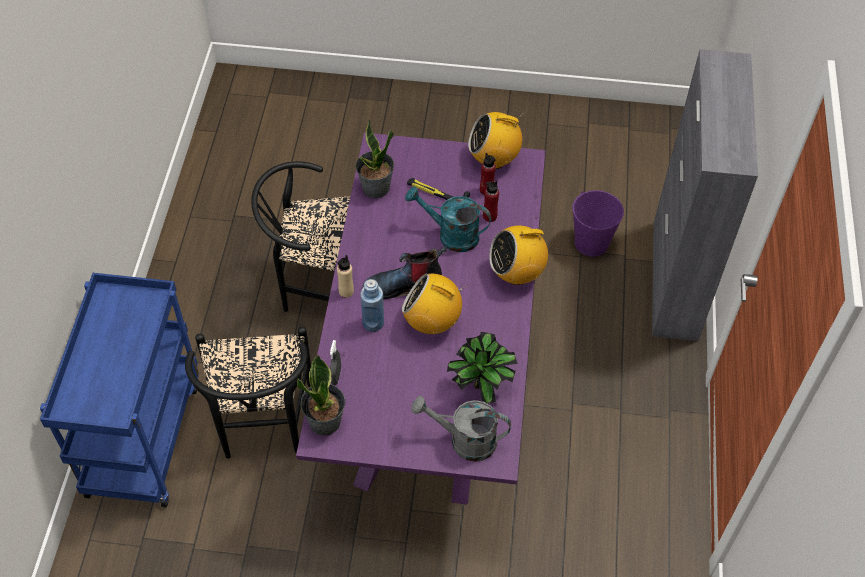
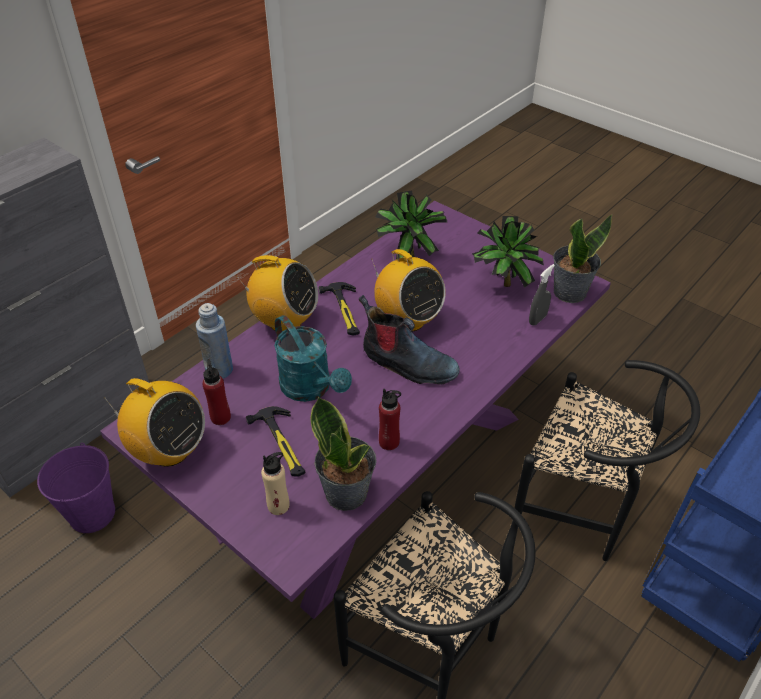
camera: 145 degrees left, 10 degrees down
black chair [185,327,311,459] -> black chair turned 90 degrees clockwise [512,360,700,561]
beige bottle [337,255,354,298] -> beige bottle moved to [261,452,290,515]
blue bottle [360,279,384,332] -> blue bottle moved to [196,303,233,379]
grey watering can [411,396,511,462] -> none
red bottle [483,180,499,222] -> red bottle moved to [379,389,401,450]
none -> hammer [319,282,360,335]
none -> potted plant [472,216,544,288]

